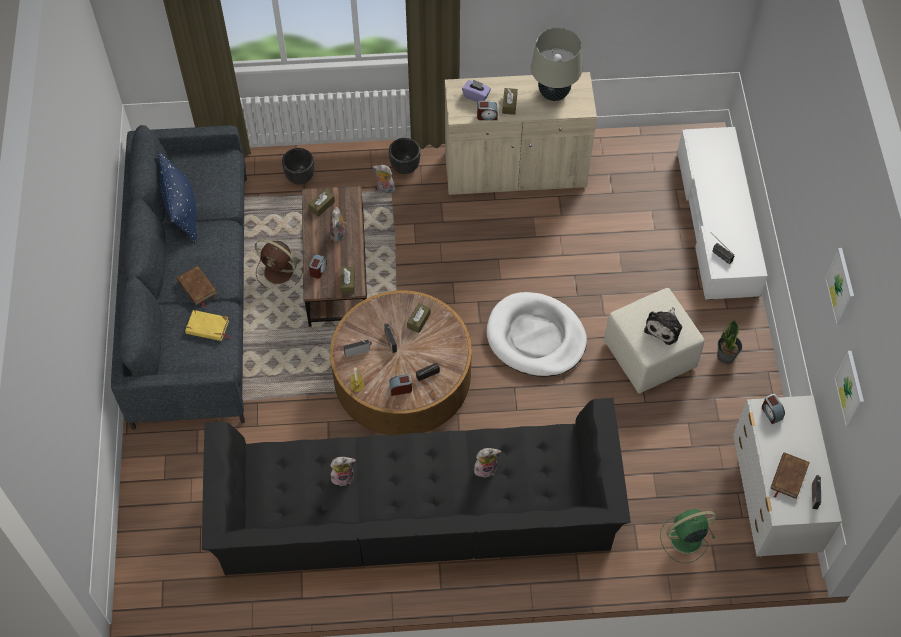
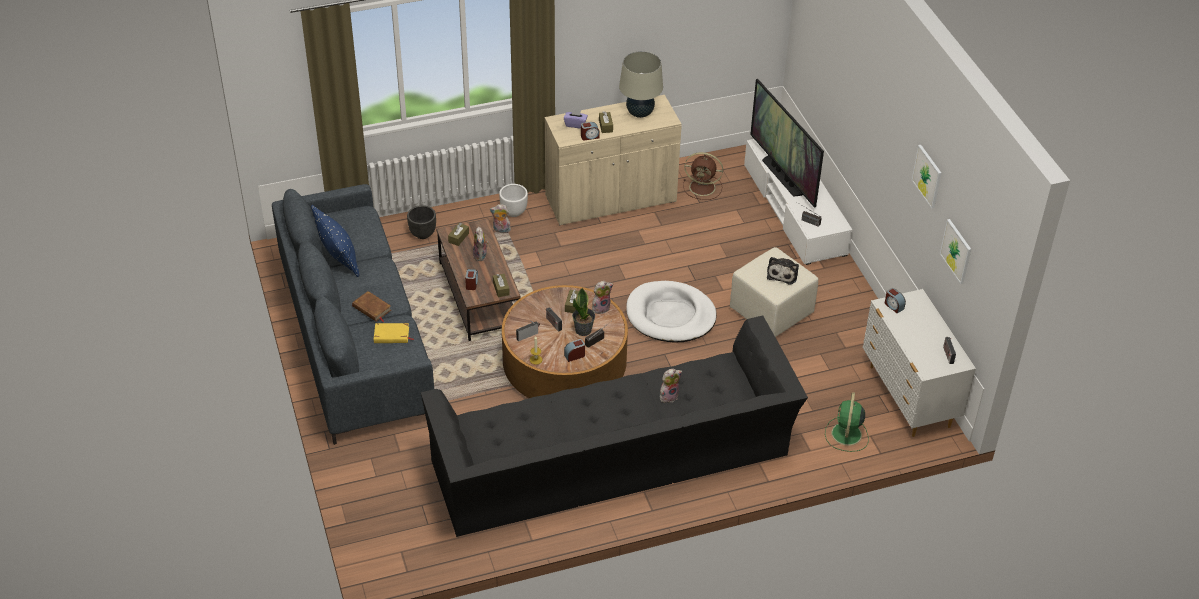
camera: 15 degrees left, 15 degrees down
brown fan [255,239,303,291] -> brown fan moved to [683,152,723,200]
plush toy [330,457,356,486] -> plush toy moved to [592,281,613,314]
black planter [389,138,420,174] -> white planter [499,184,528,217]
green fan [660,509,716,563] -> green fan turned 45 degrees counterclockwise [825,392,869,452]
potted plant [717,320,742,364] -> potted plant moved to [572,288,595,336]
brown book [771,452,810,499] -> none
none -> television [750,79,824,208]

